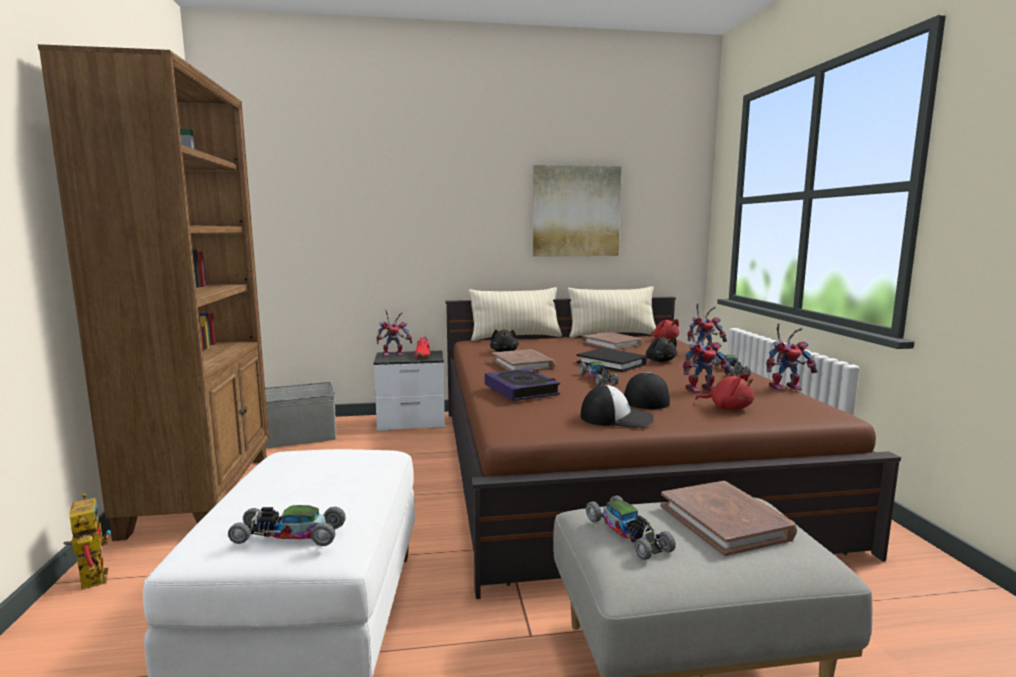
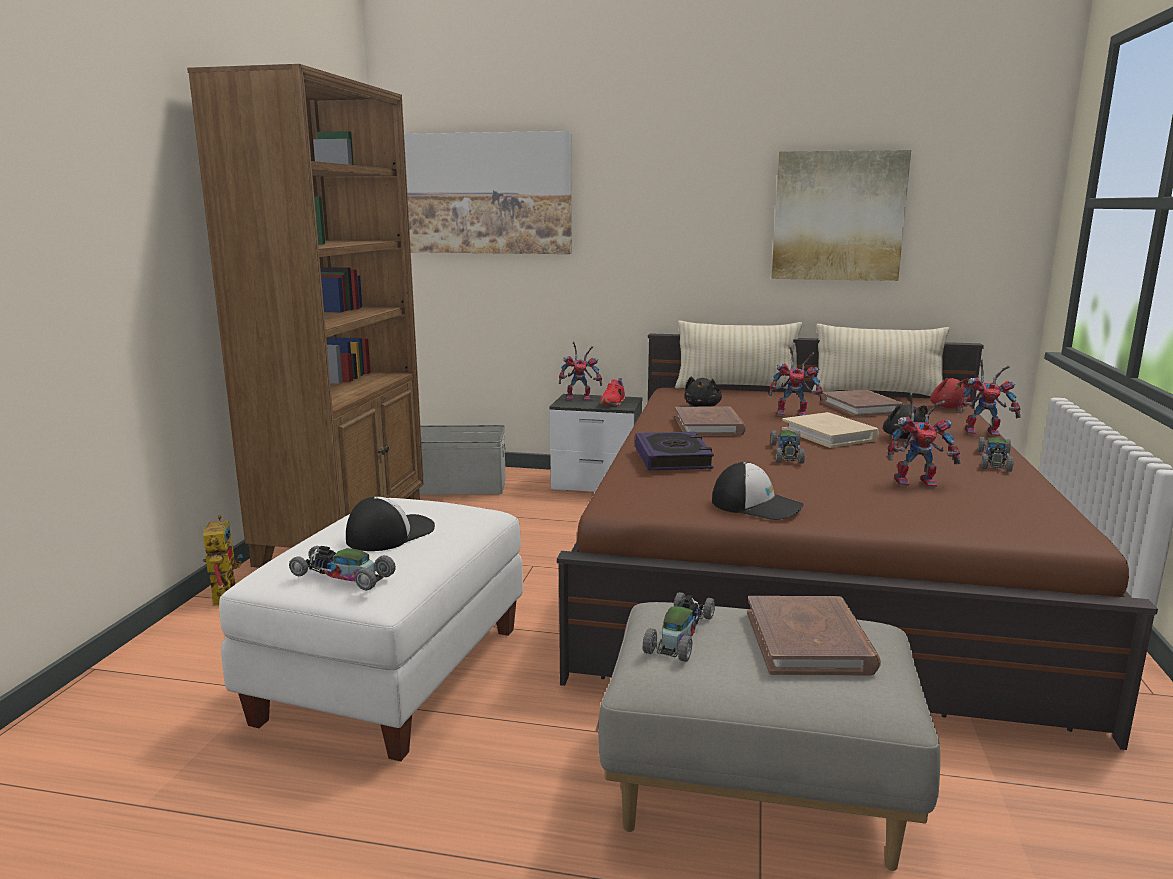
camera: 20 degrees right, 5 degrees up
black book [576,348,647,372] -> beige book [782,412,879,448]
toy car [586,495,676,560] -> toy car turned 150 degrees counterclockwise [643,592,715,662]
cap [624,372,670,409] -> cap moved to [346,497,435,551]
red plush toy [695,373,754,410] -> none
toy robot [766,323,817,391] -> toy robot moved to [769,346,823,416]
none -> picture [404,131,572,254]

